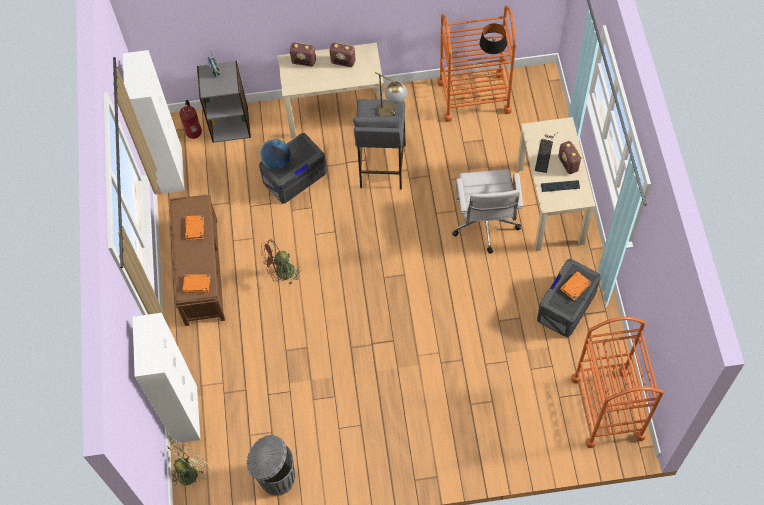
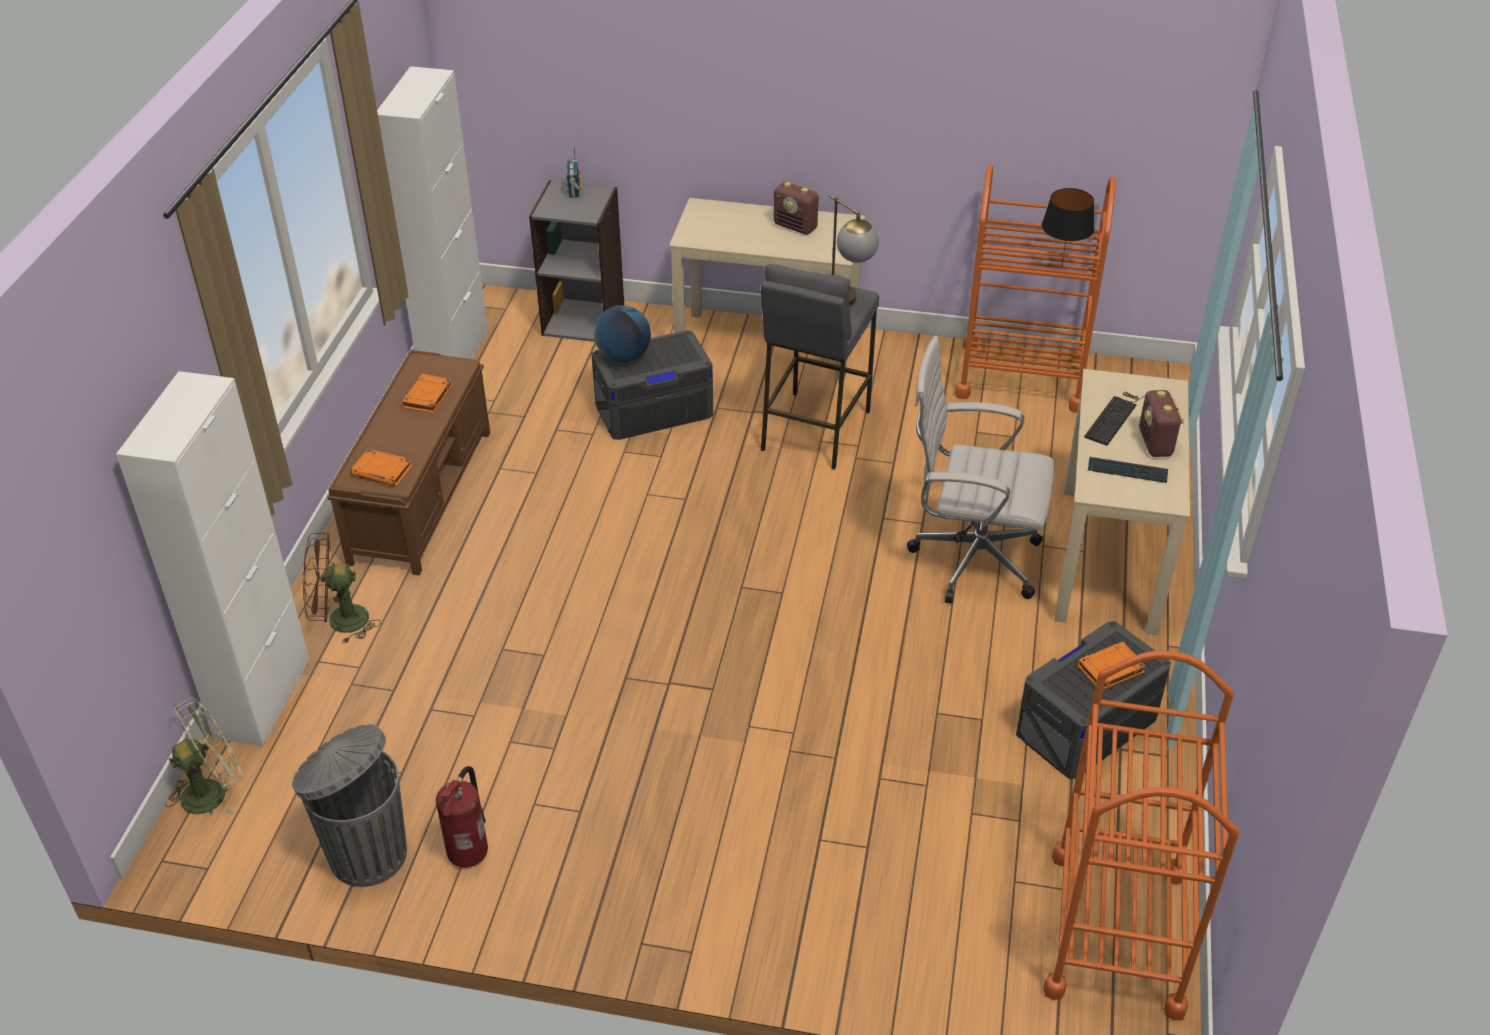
camera: 15 degrees right, 20 degrees down
fire extinguisher [179,100,202,139] -> fire extinguisher moved to [436,766,488,867]
brown fan [261,239,301,284] -> brown fan moved to [303,532,381,644]
radio [290,43,316,67] -> none
white office chair [452,169,523,254] -> white office chair turned 90 degrees clockwise [907,336,1054,604]

